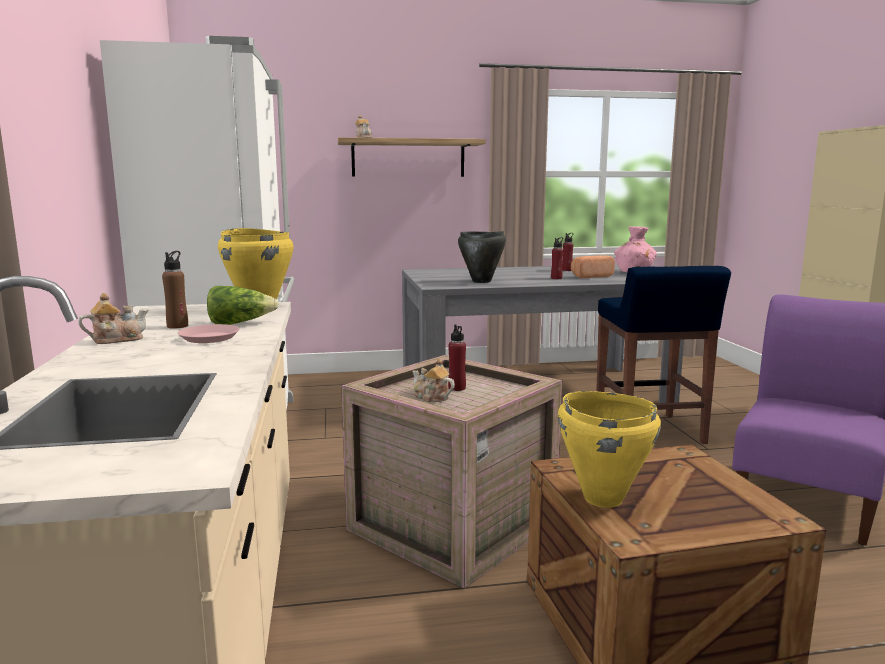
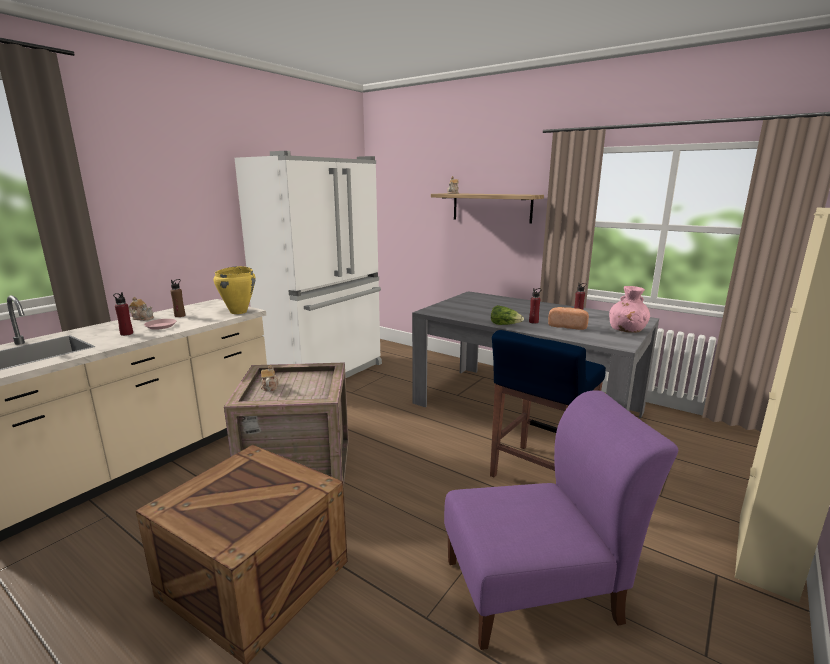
camera: 45 degrees right, 5 degrees up
lettuce [207,286,279,325] -> lettuce moved to [491,305,524,325]
red bottle [448,324,466,391] -> red bottle moved to [113,292,133,336]
black cooking pot [458,231,506,283] -> none
yellow cooking pot [558,391,661,508] -> none

